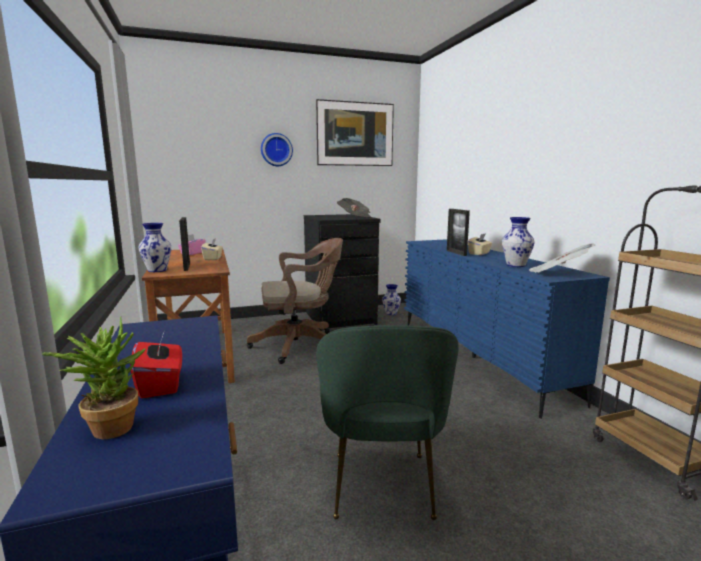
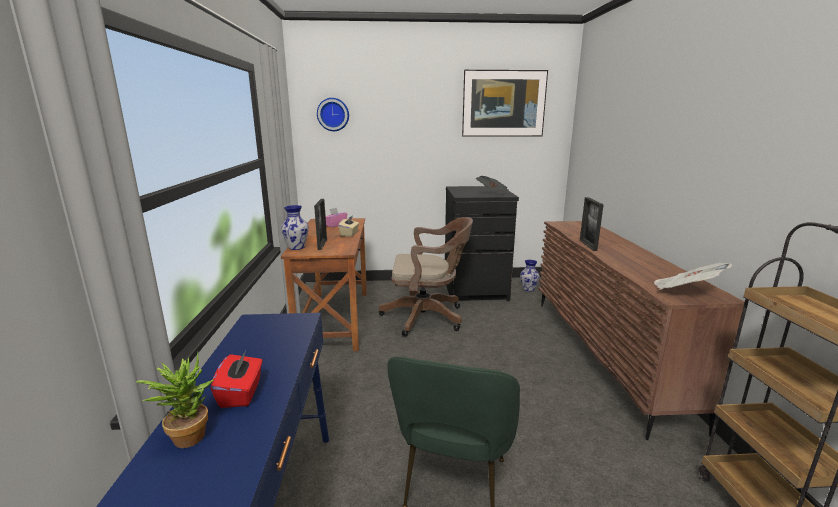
camera: 15 degrees right, 5 degrees up
wall clock [261,133,293,166] -> wall clock moved to [317,98,349,131]
blue dresser [404,239,610,419] -> brown dresser [538,221,745,441]
beige tissue box [468,233,492,255] -> none
vase [502,217,534,267] -> none

